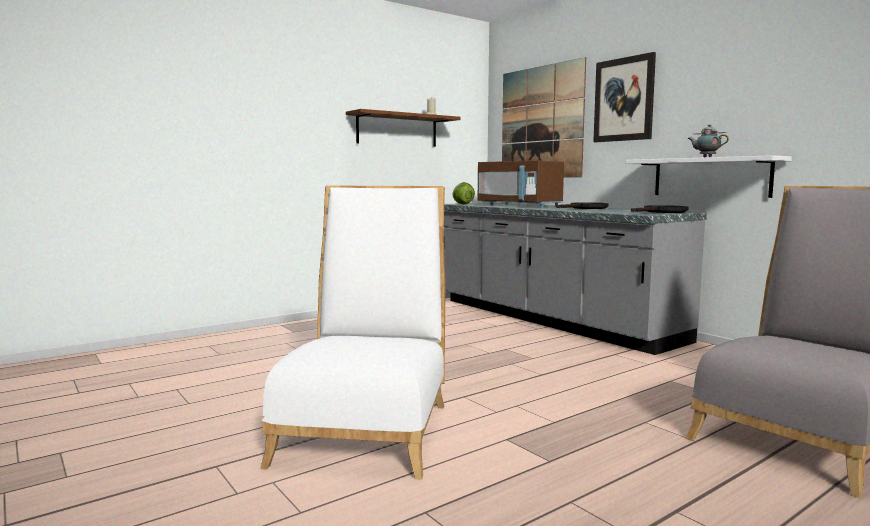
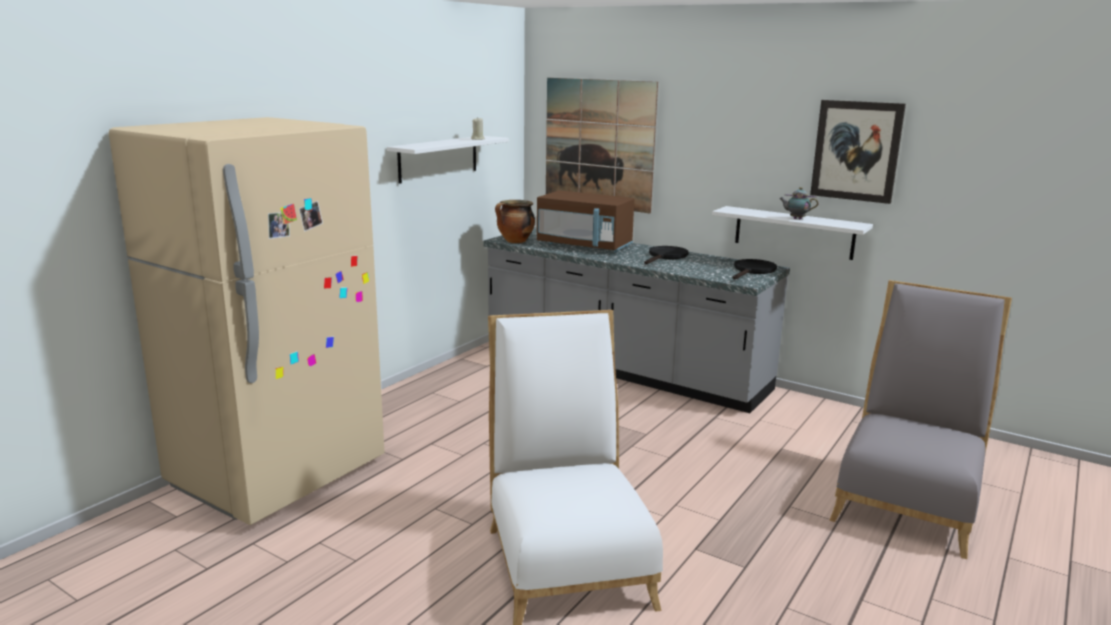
camera: 20 degrees left, 10 degrees up
brown shelf [346,109,460,147] -> white shelf [387,136,509,184]
lettuce [452,182,475,205] -> cooking pot [495,200,535,243]
picture [593,52,656,142] -> picture moved to [810,100,906,204]
none -> beige fridge [109,117,385,525]

